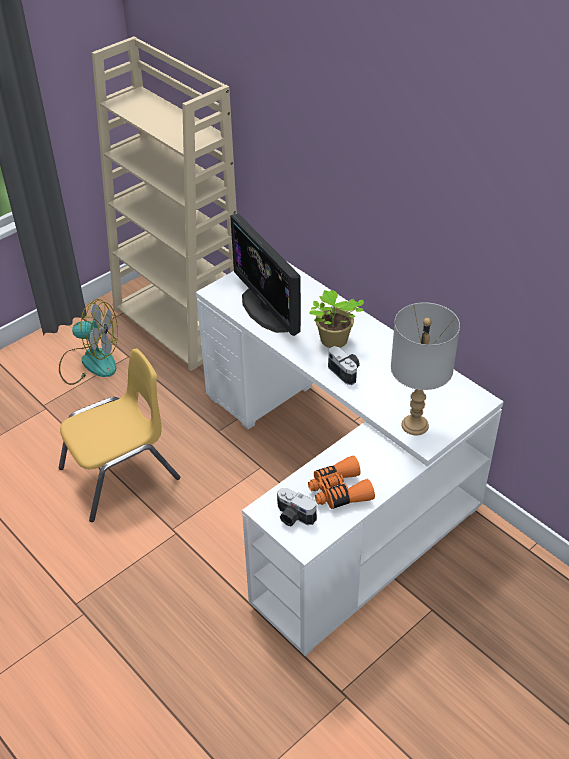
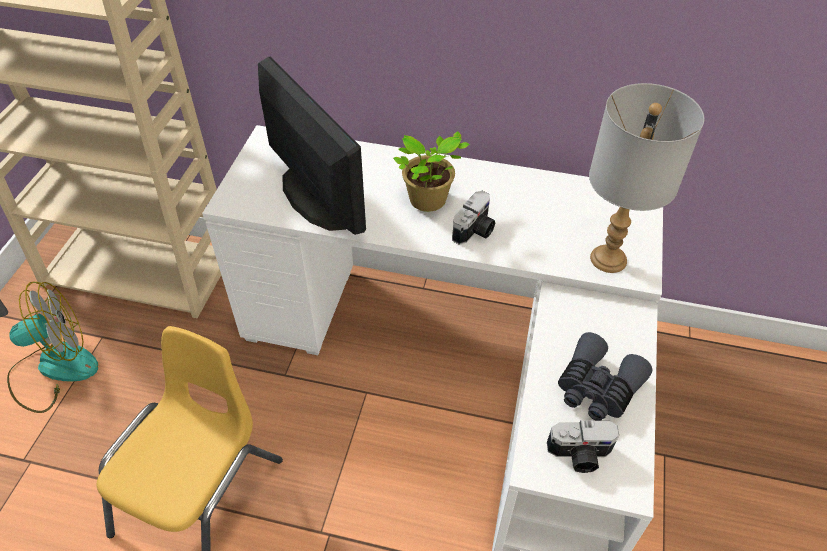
camera: 35 degrees left, 5 degrees up
monitor [230,214,301,336] -> monitor turned 150 degrees counterclockwise [258,57,366,235]
orange binoculars [308,455,375,509] -> grey binoculars [558,332,653,421]
camera [328,346,360,385] -> camera turned 105 degrees clockwise [452,191,495,245]

